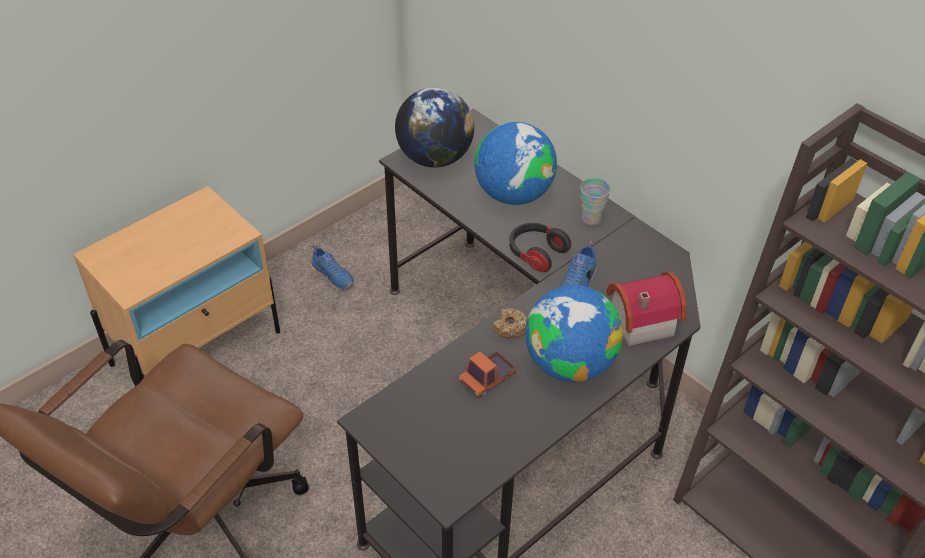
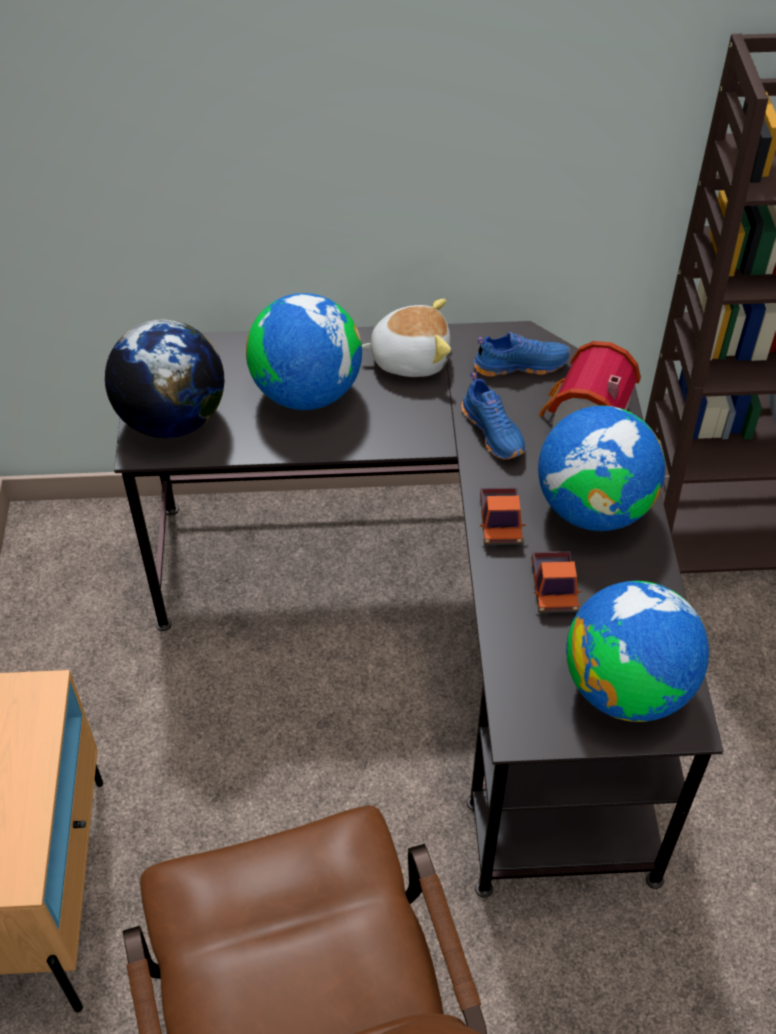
camera: 50 degrees left, 5 degrees up
blue shoe [311,245,354,290] -> blue shoe moved to [473,332,570,377]
donut [493,308,527,339] -> toy truck [480,488,526,545]
headphones [509,223,571,272] -> none
cup [580,178,611,225] -> plush toy [362,299,451,377]
none -> globe [566,581,709,722]

